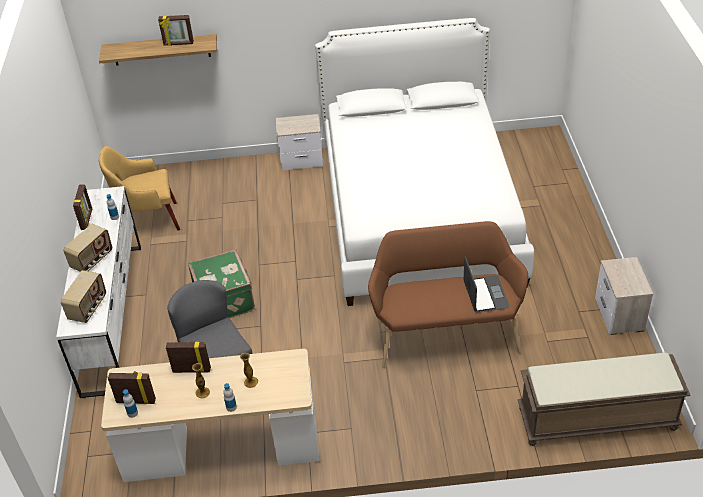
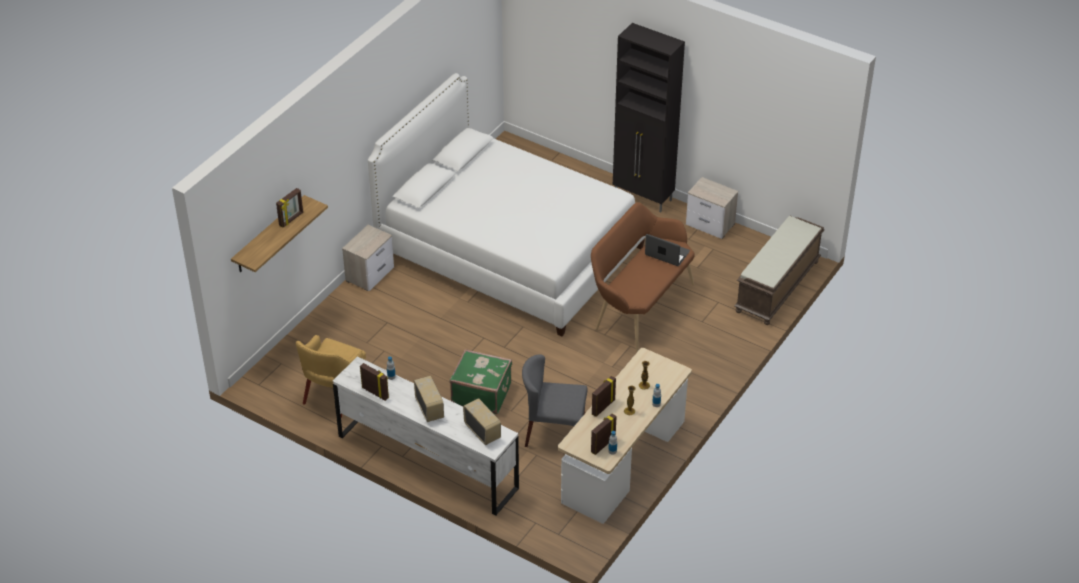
camera: 55 degrees left, 0 degrees up
none -> black cabinet [613,23,685,213]

